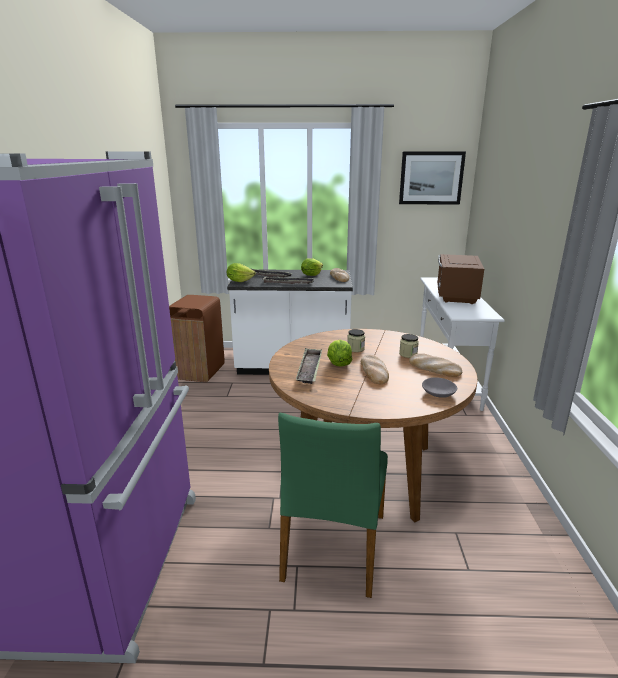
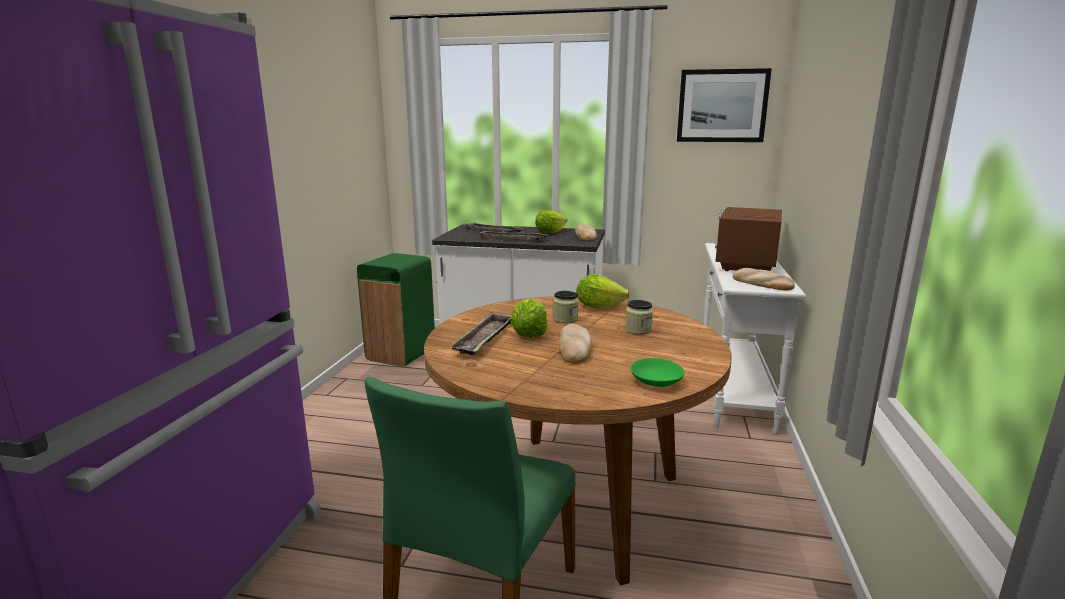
camera: 10 degrees right, 5 degrees down
brown trash can [169,295,225,382] -> green trash can [357,253,435,367]
lettuce [227,263,256,282] -> lettuce moved to [577,274,630,310]
bread [409,353,462,377] -> bread moved to [732,268,795,290]
grey bowl [422,377,457,398] -> green bowl [630,358,685,387]

